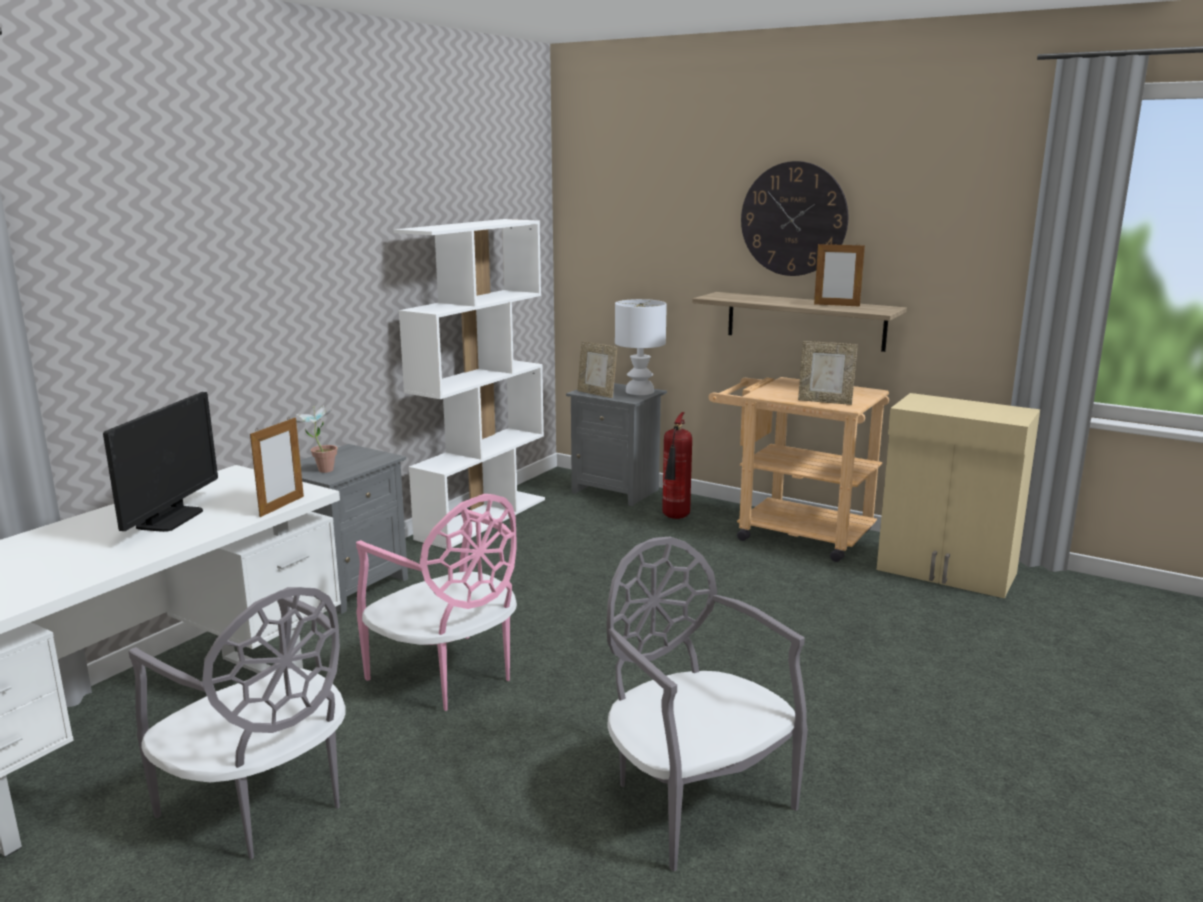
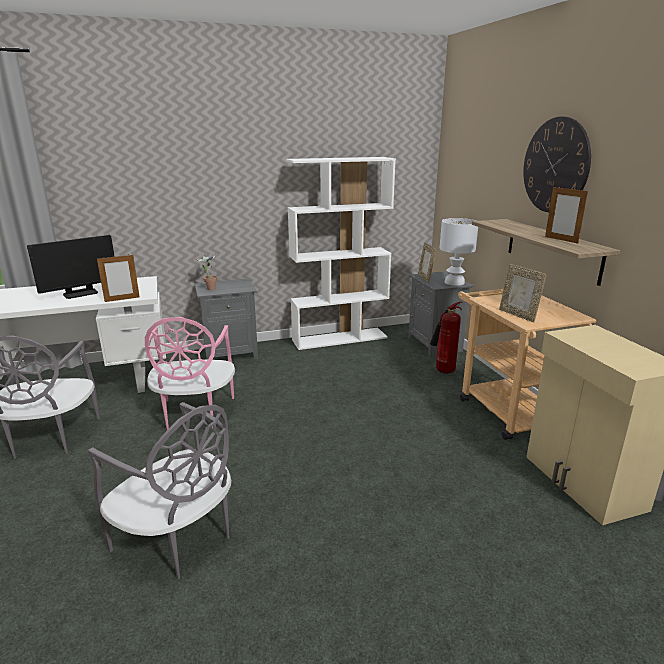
camera: 40 degrees right, 5 degrees up
grey chair [607,537,808,871] -> grey chair turned 120 degrees clockwise [88,402,231,579]

